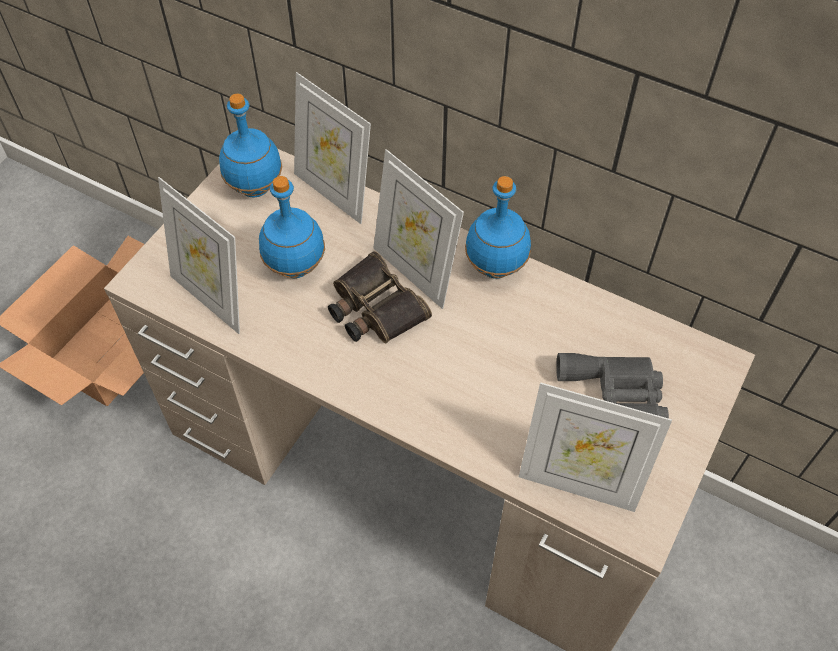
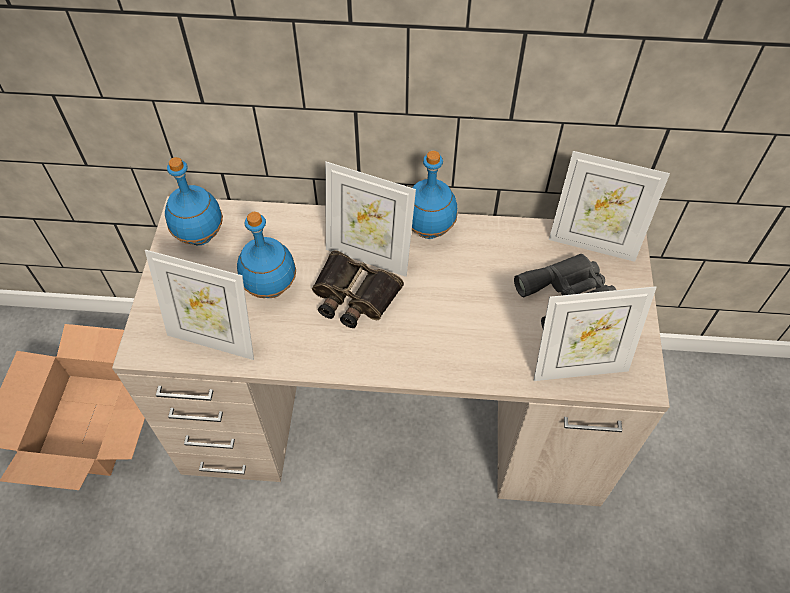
camera: 25 degrees left, 0 degrees up
picture frame [294,72,371,224] -> picture frame moved to [549,151,670,262]

